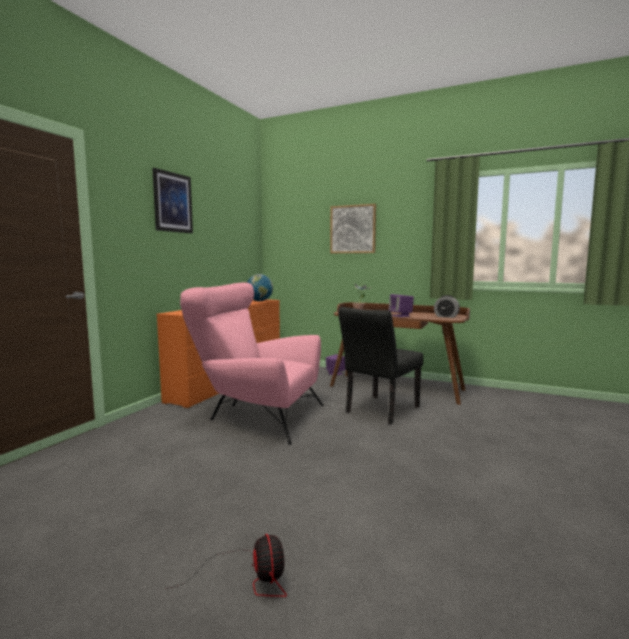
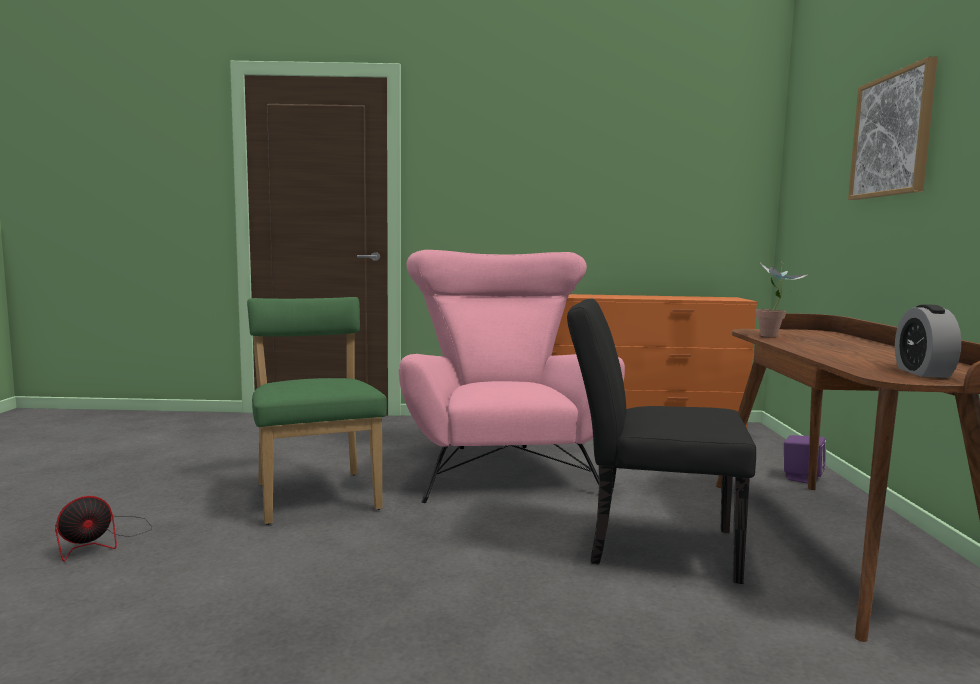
camera: 65 degrees right, 0 degrees up
picture [152,168,193,233] -> none
globe [247,274,273,301] -> none
purple speaker [389,294,414,317] -> none
none -> green chair [247,297,387,525]

